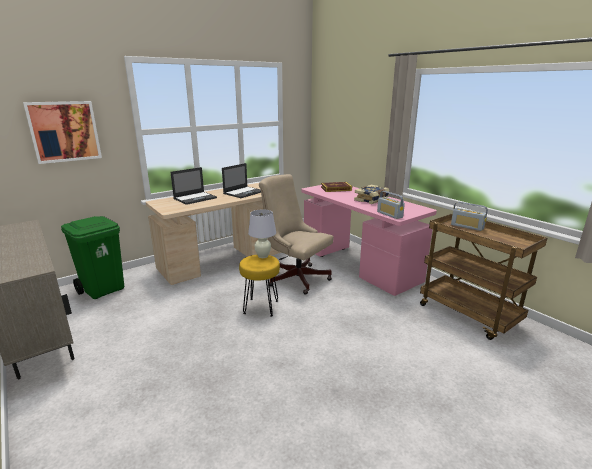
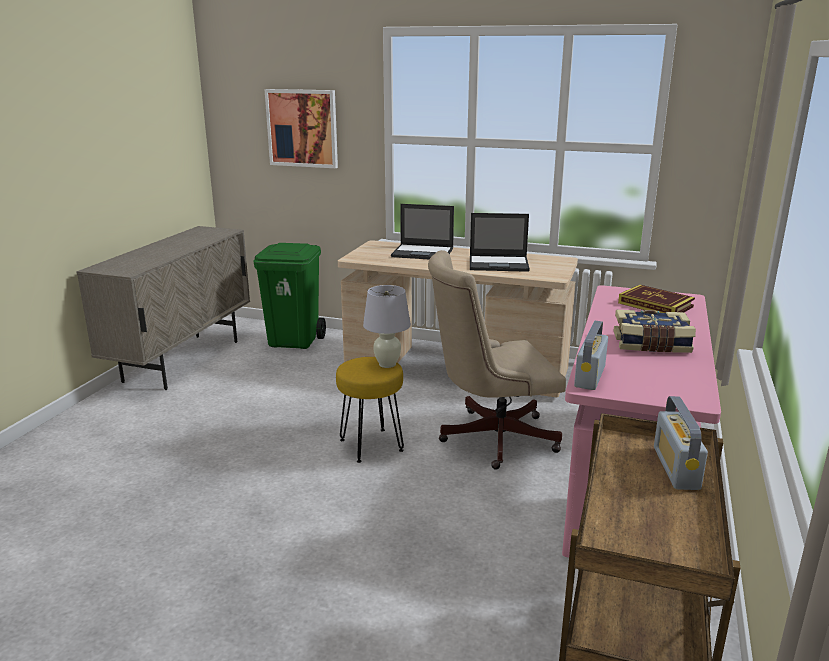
camera: 55 degrees right, 0 degrees up
beige office chair [259,174,334,295] -> beige office chair turned 105 degrees counterclockwise [428,250,566,470]

